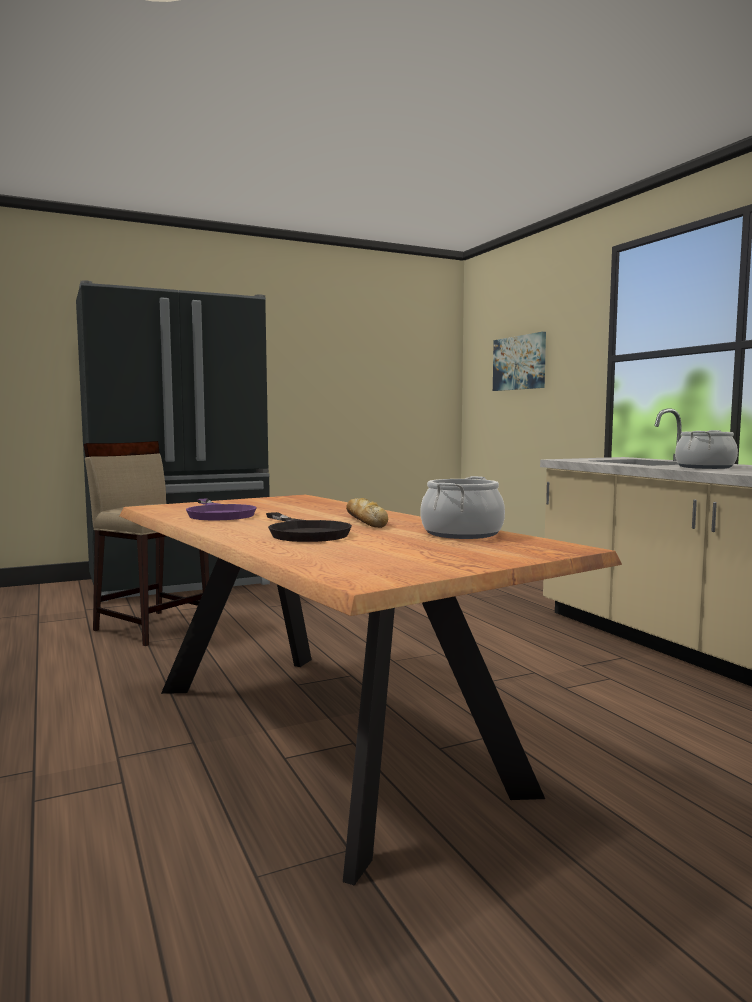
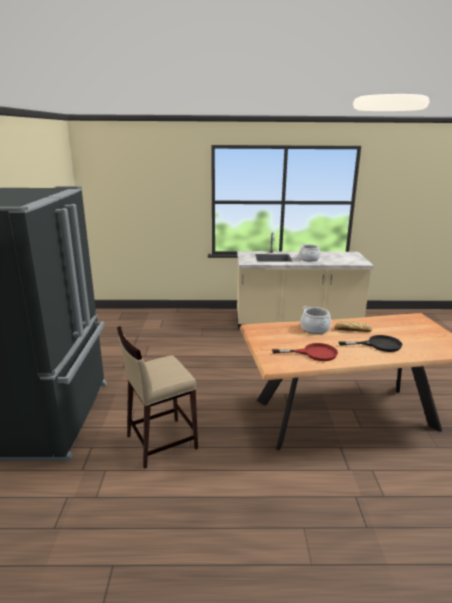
camera: 65 degrees left, 15 degrees up
purple frying pan [186,499,257,520] -> red frying pan [272,343,338,361]
cooking pot [420,476,505,539] -> cooking pot moved to [300,306,331,334]
picture [493,332,546,391] -> none

